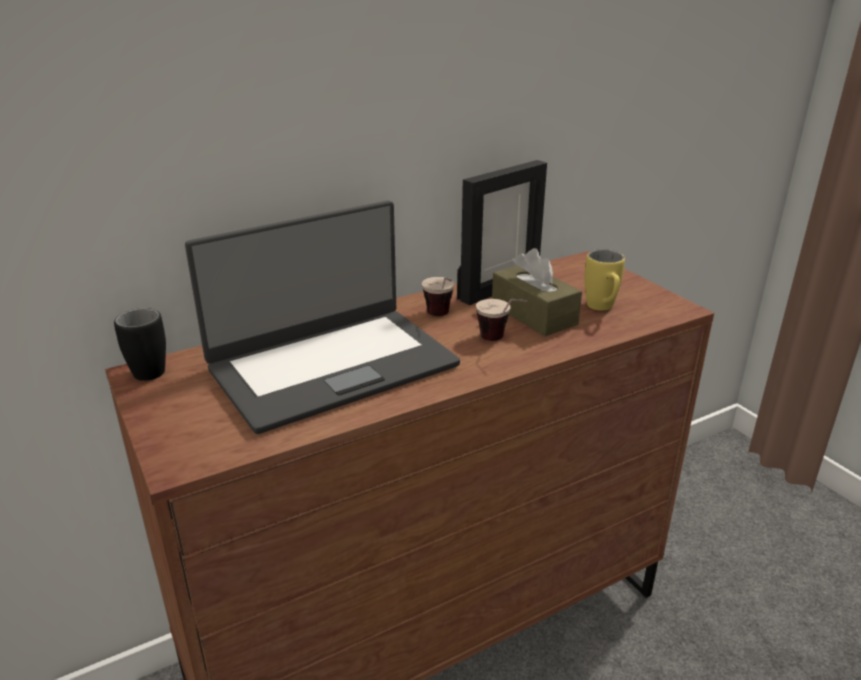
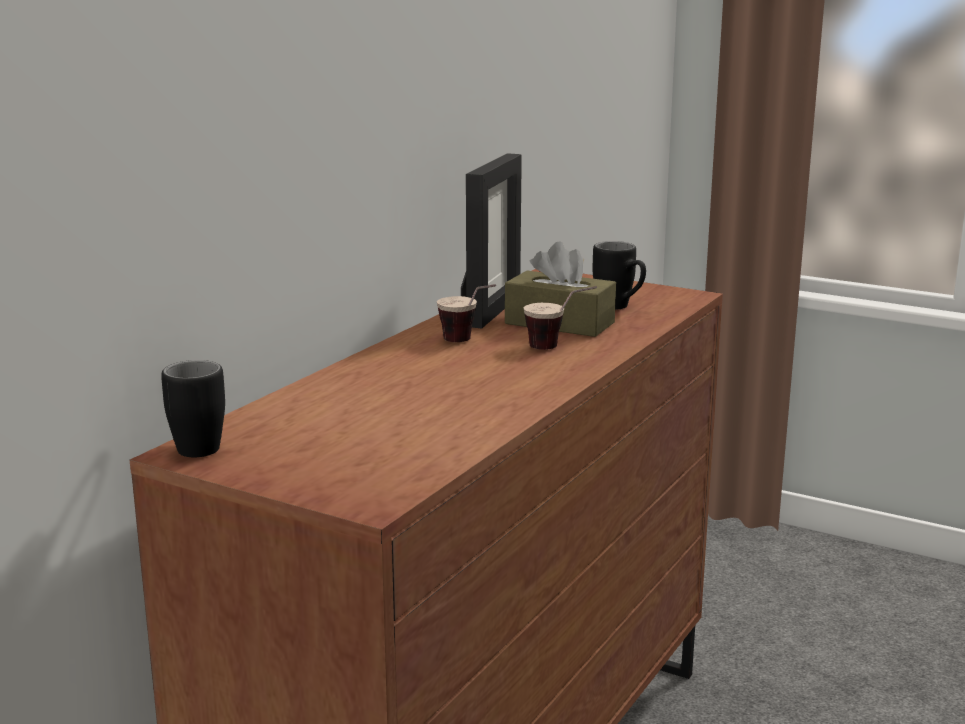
camera: 30 degrees left, 10 degrees down
laptop [185,201,460,434] -> none
yellow mug [584,249,625,311] -> black mug [593,241,646,310]

